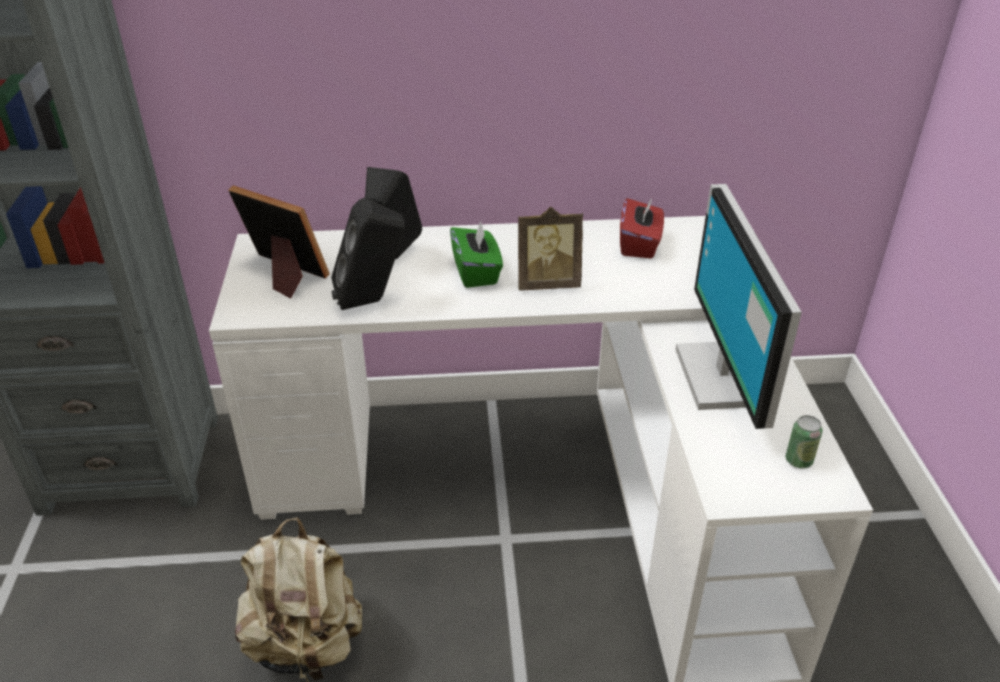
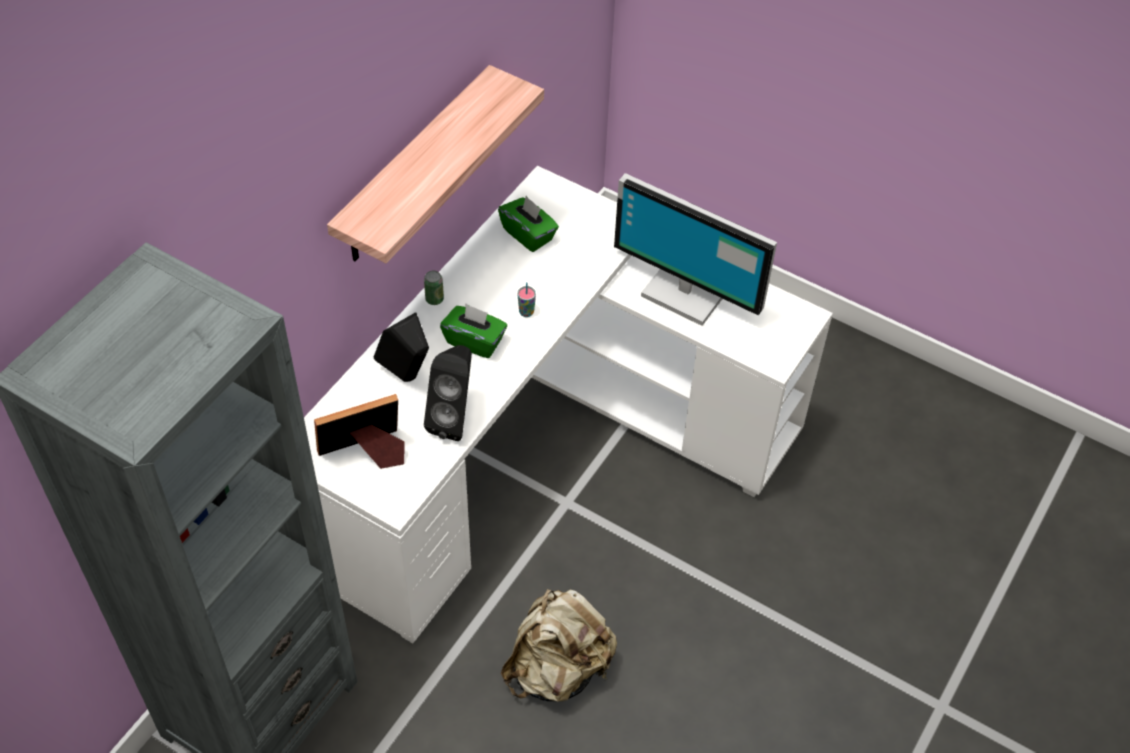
camera: 55 degrees left, 15 degrees up
picture frame [518,207,583,291] -> cup [517,282,536,317]
red tissue box [620,196,664,258] -> green tissue box [498,196,559,252]
can [785,415,823,469] -> can moved to [424,271,444,305]
none -> shelf [327,65,544,263]

